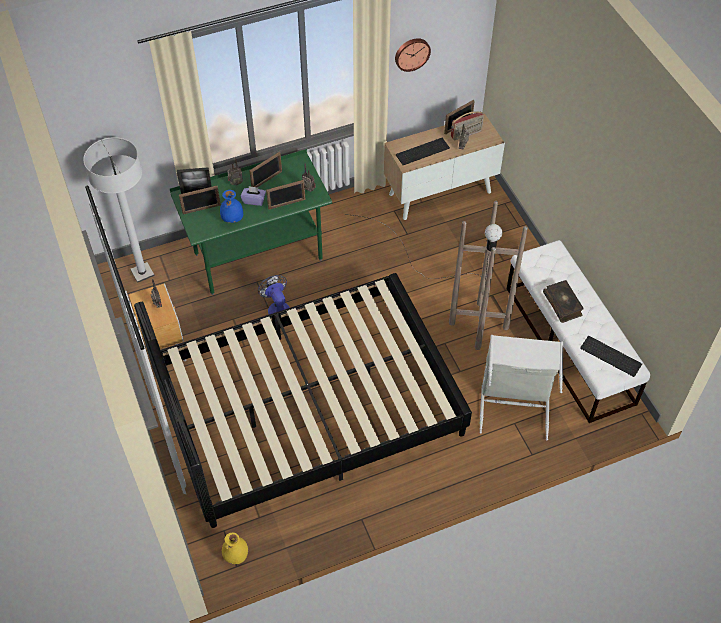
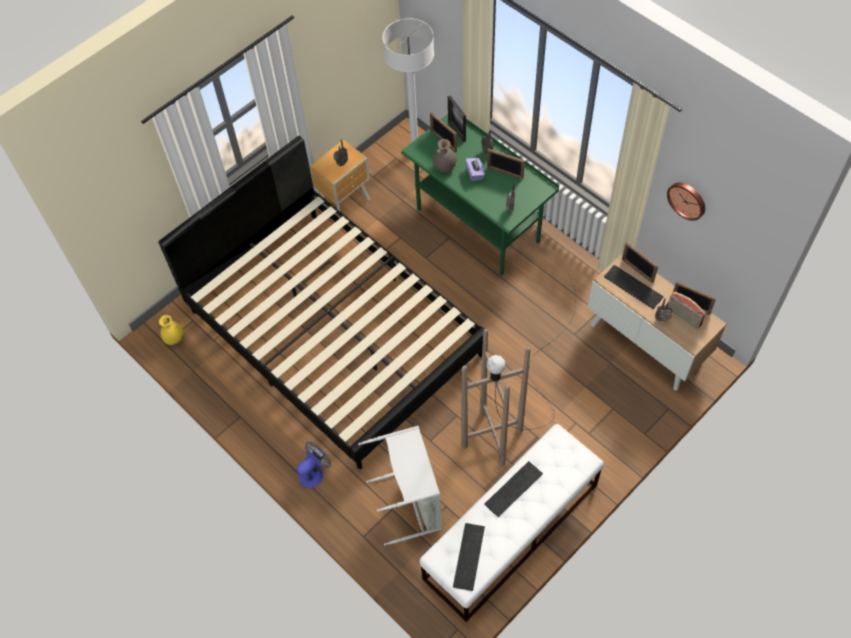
camera: 70 degrees right, 5 degrees up
blue vase [220,190,243,223] -> grey vase [433,139,457,172]
fan [258,275,290,314] -> fan moved to [297,442,331,488]
picture frame [266,180,305,210] -> picture frame moved to [622,242,658,283]
book [543,280,584,323] -> keyboard [484,461,543,517]

